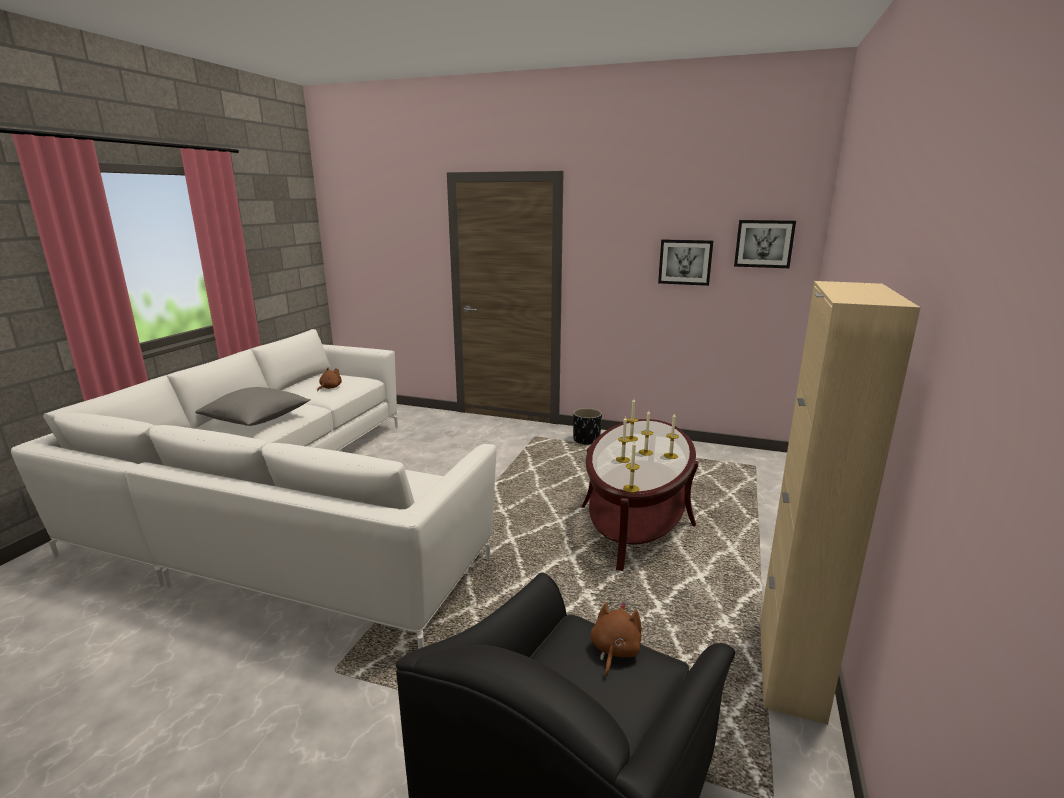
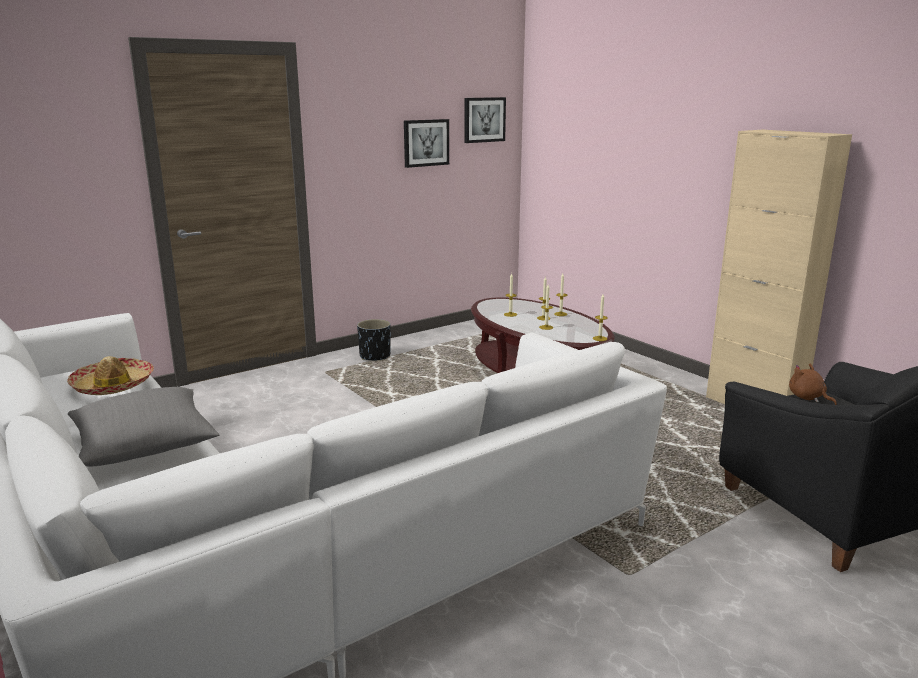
camera: 55 degrees left, 0 degrees up
brown plush toy [317,368,342,391] -> hat [67,356,154,395]

